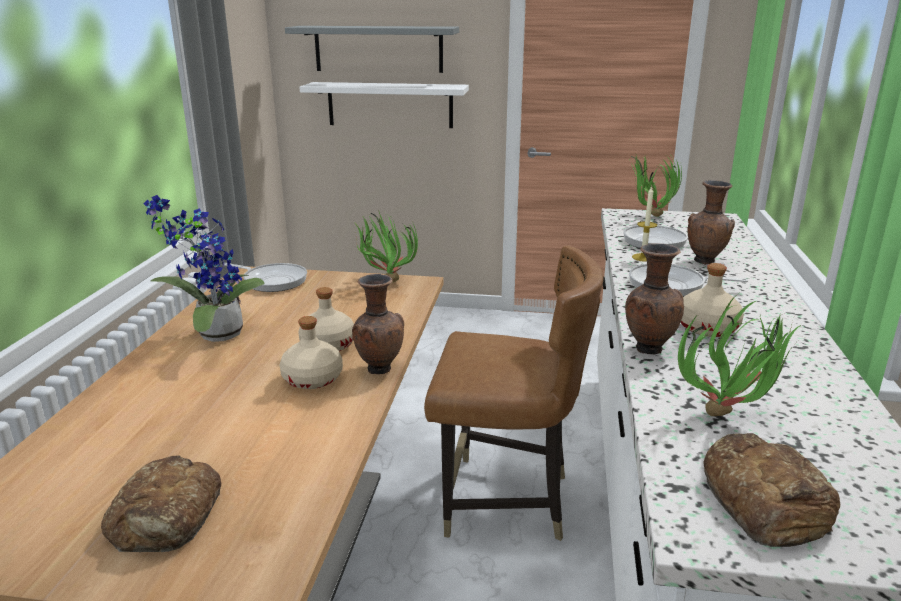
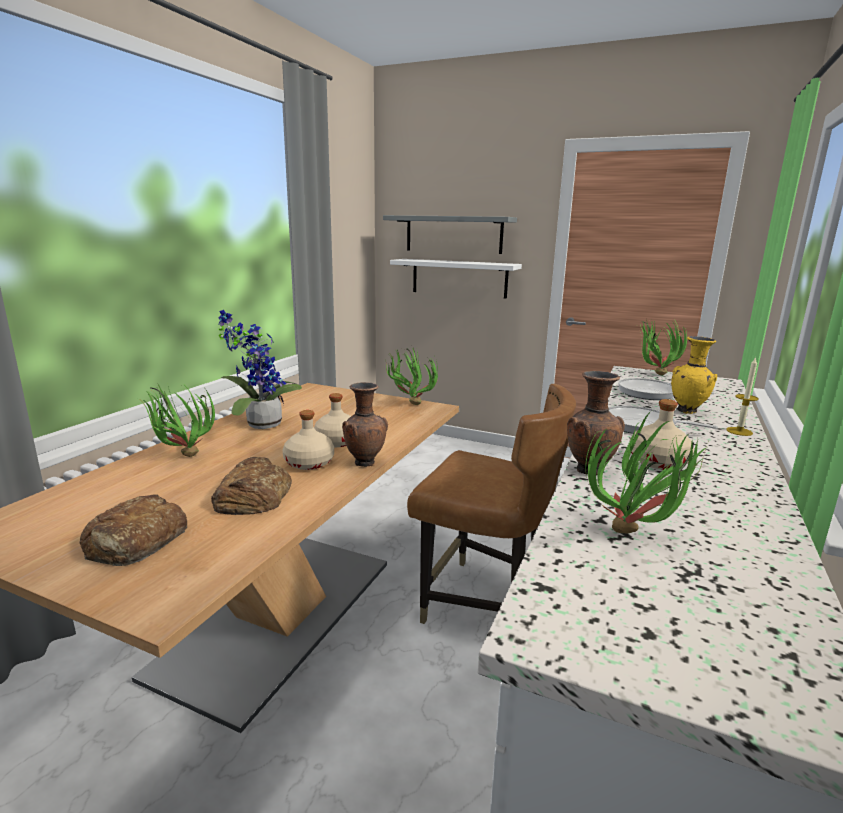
camera: 15 degrees right, 5 degrees down
frying pan [222,263,307,292] -> none
candle [632,186,657,262] -> candle moved to [726,357,759,436]
brown vase [688,180,735,265] -> yellow vase [671,336,717,414]
bread [703,433,840,547] -> bread moved to [211,457,292,515]
none -> potted plant [138,383,215,457]

